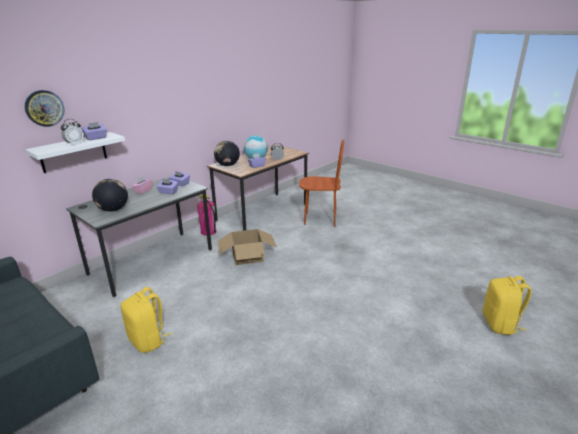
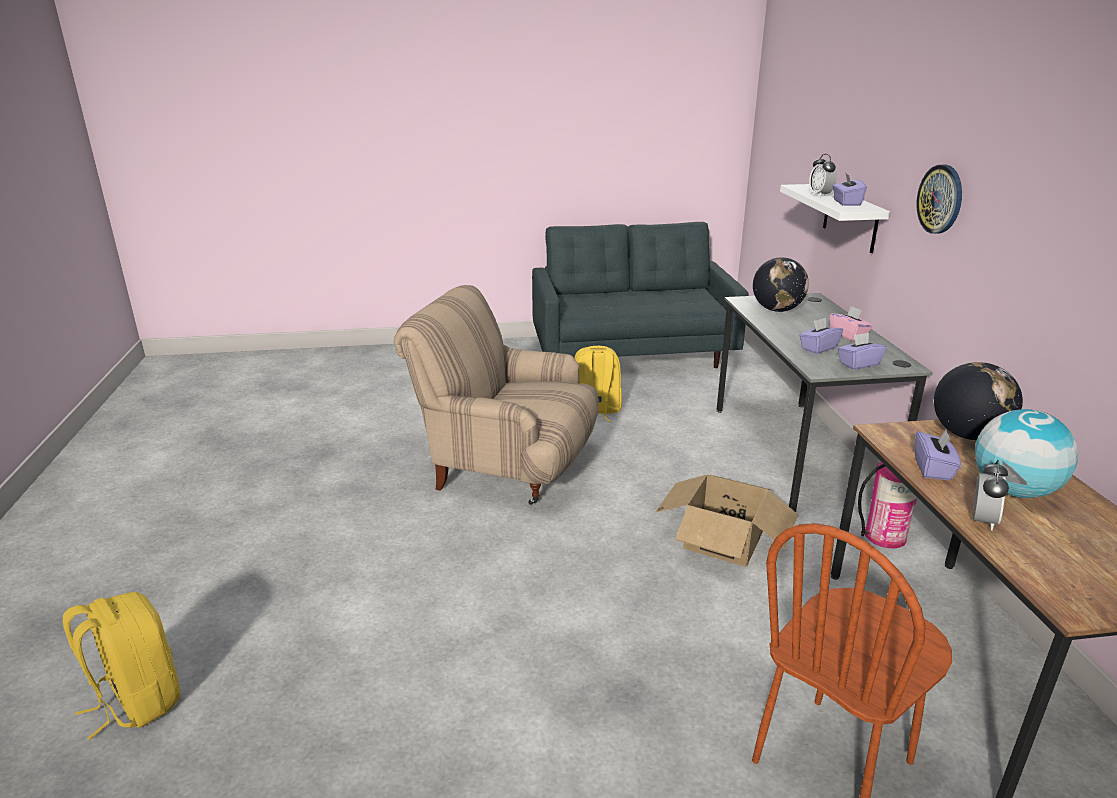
camera: 130 degrees right, 0 degrees up
wall clock [25,90,64,127] -> wall clock moved to [916,165,962,234]
none -> beige armchair [394,285,599,505]

